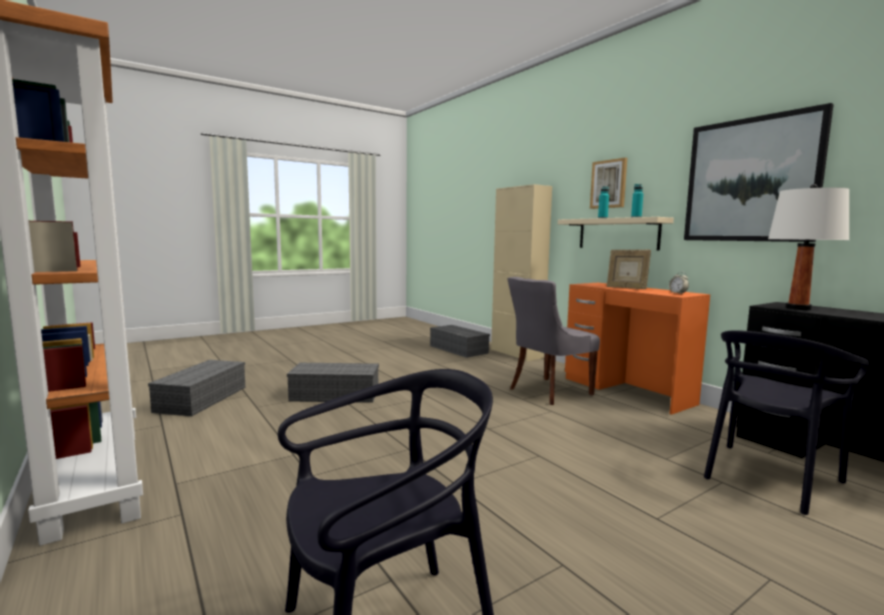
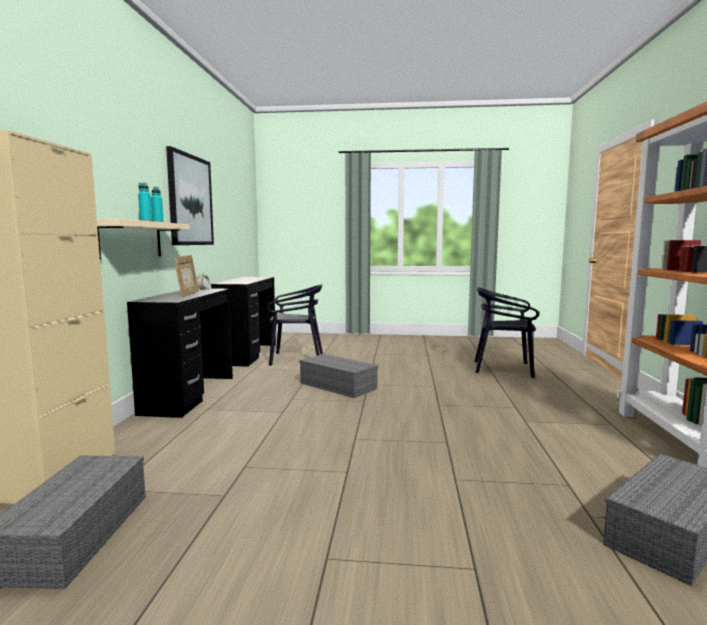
camera: 140 degrees left, 0 degrees up
grey storage box [287,363,379,403] -> grey storage box moved to [300,354,378,398]
grey chair [507,277,600,405] -> none
orange desk [565,283,710,415] -> black desk [127,288,233,418]
picture [590,158,627,209] -> none
white table lamp [768,184,849,310] -> none

